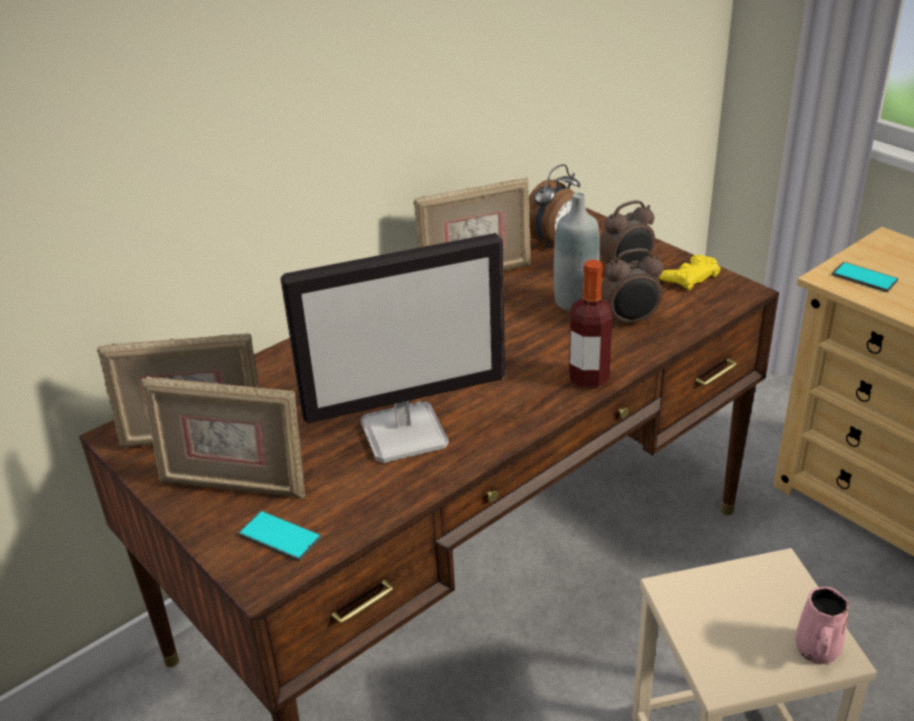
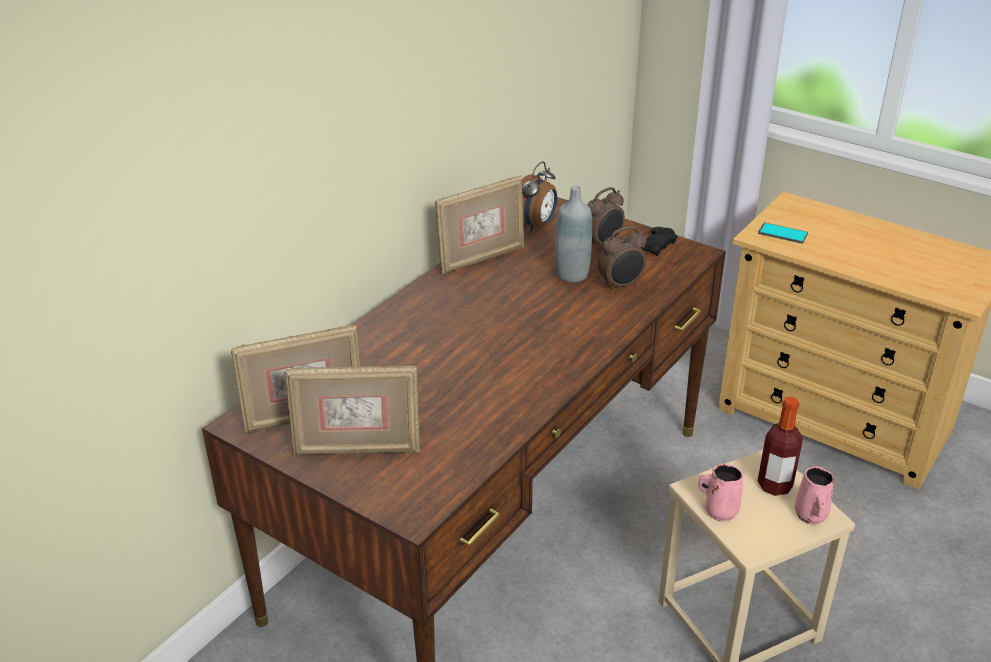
camera: 15 degrees left, 0 degrees up
phone [238,510,322,562] -> none
monitor [280,233,505,463] -> none
bottle [569,260,613,388] -> bottle moved to [758,396,803,496]
yellow game controller [659,255,721,290] -> black game controller [641,227,678,256]
none -> pink mug [698,464,743,521]

